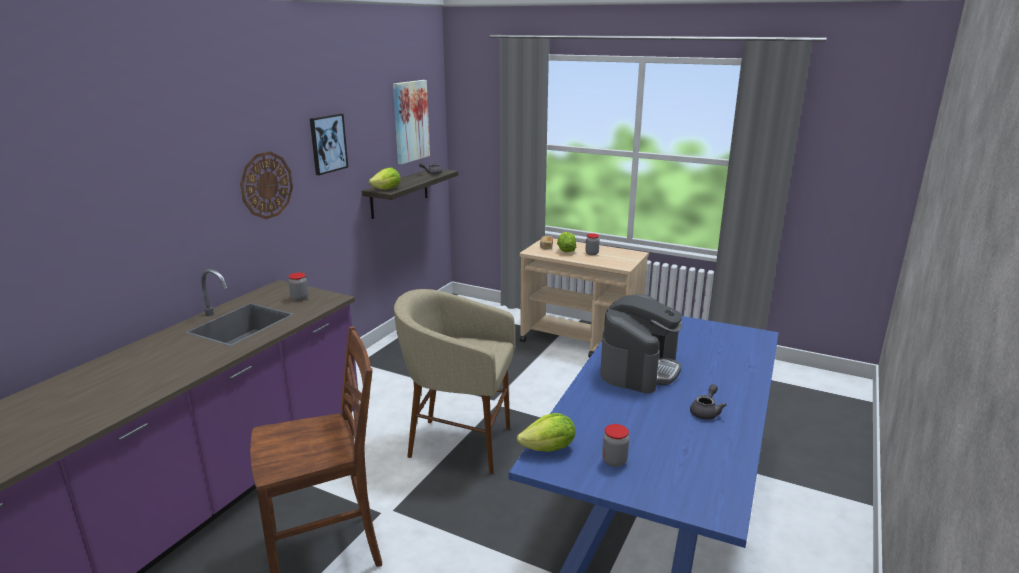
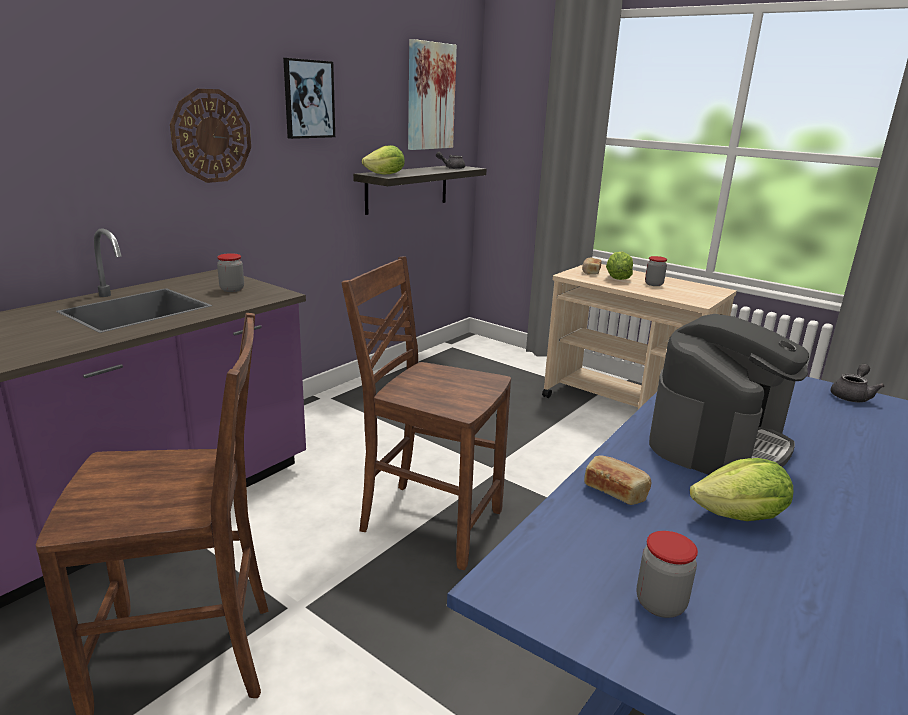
camera: 10 degrees right, 0 degrees up
beige stool [394,289,515,474] -> brown chair [342,256,511,570]
lettuce [517,413,576,452] -> lettuce moved to [690,458,793,521]
grey teapot [690,384,727,420] -> grey teapot moved to [831,364,884,402]
none -> bread [584,455,651,505]

